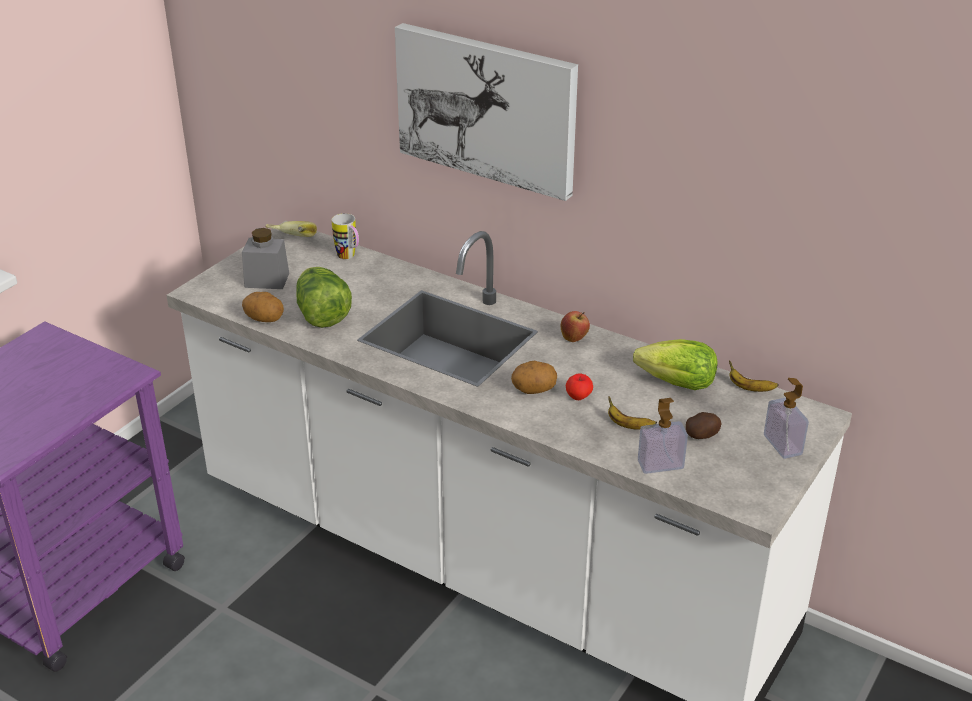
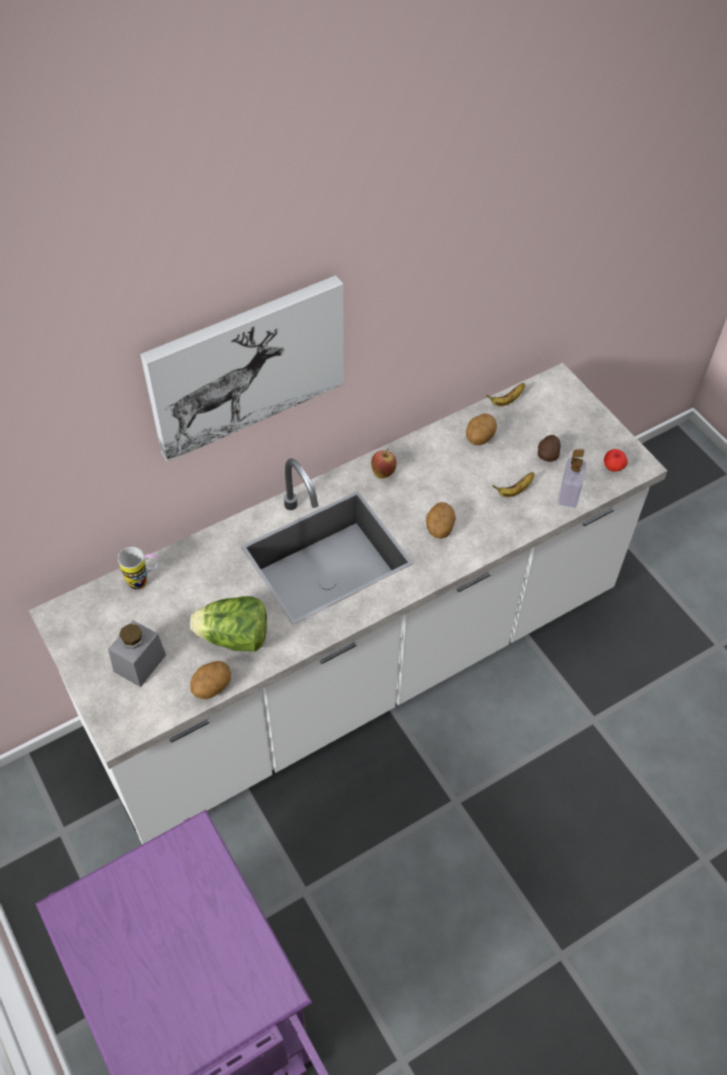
camera: 65 degrees left, 20 degrees up
banana [265,221,317,237] -> none
apple [566,374,593,400] -> apple moved to [604,449,628,472]
lettuce [633,339,718,390] -> potato [466,414,497,445]
soap dispenser [764,378,809,459] -> none

